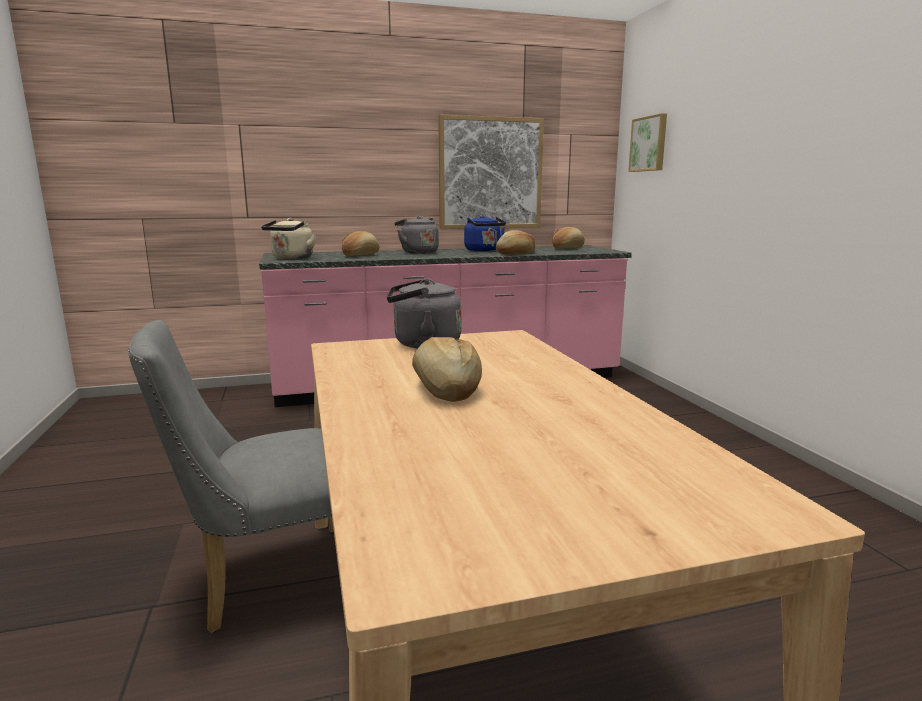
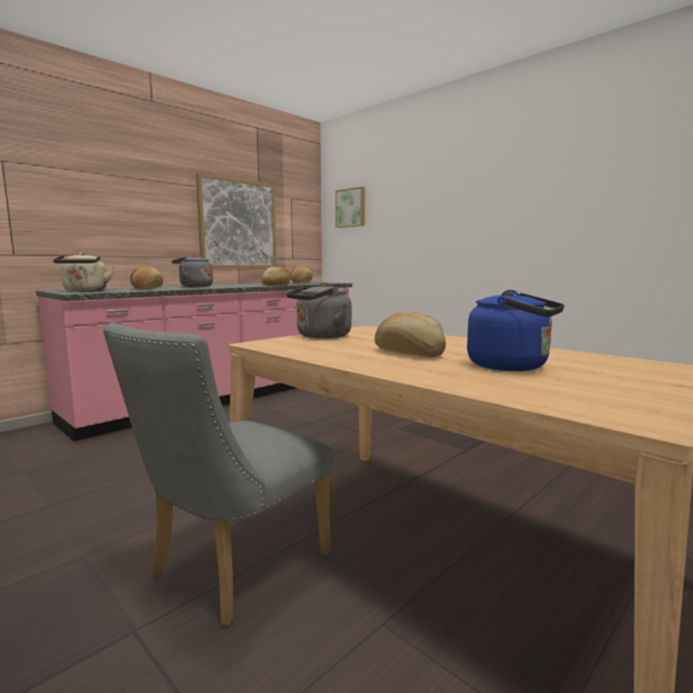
camera: 30 degrees left, 5 degrees down
blue kettle [464,215,506,252] -> blue kettle moved to [467,290,564,371]

